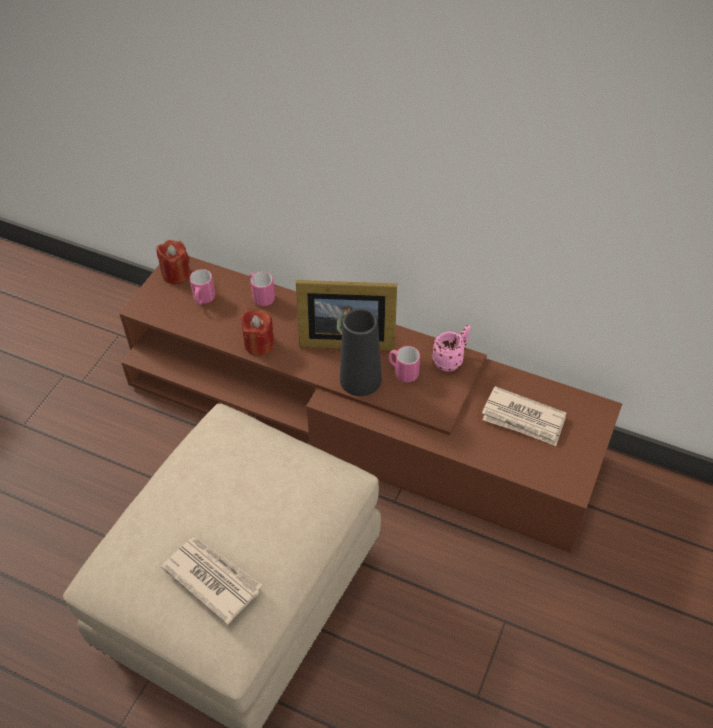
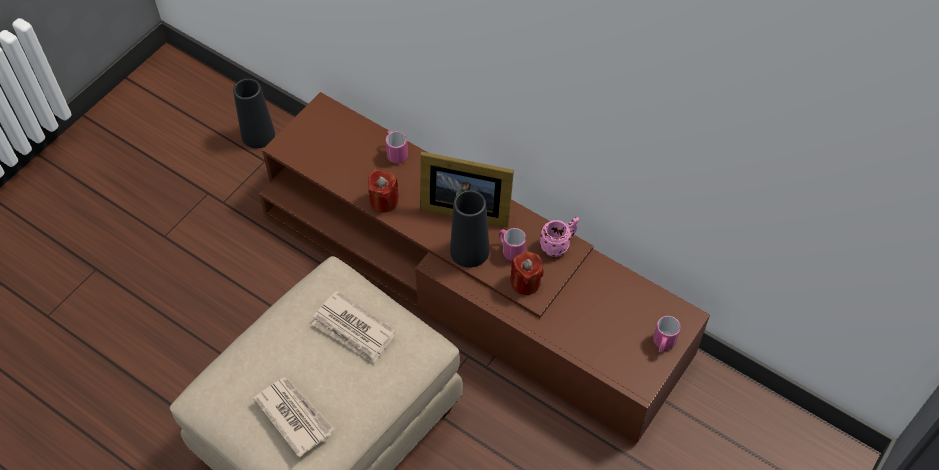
camera: 10 degrees right, 5 degrees up
red candle [156,240,191,284] -> red candle moved to [510,251,544,295]
pink mug [190,269,215,305] -> pink mug moved to [653,316,681,353]
newspaper [482,386,566,446] -> newspaper moved to [312,291,396,363]
none -> black vase [233,78,275,149]

